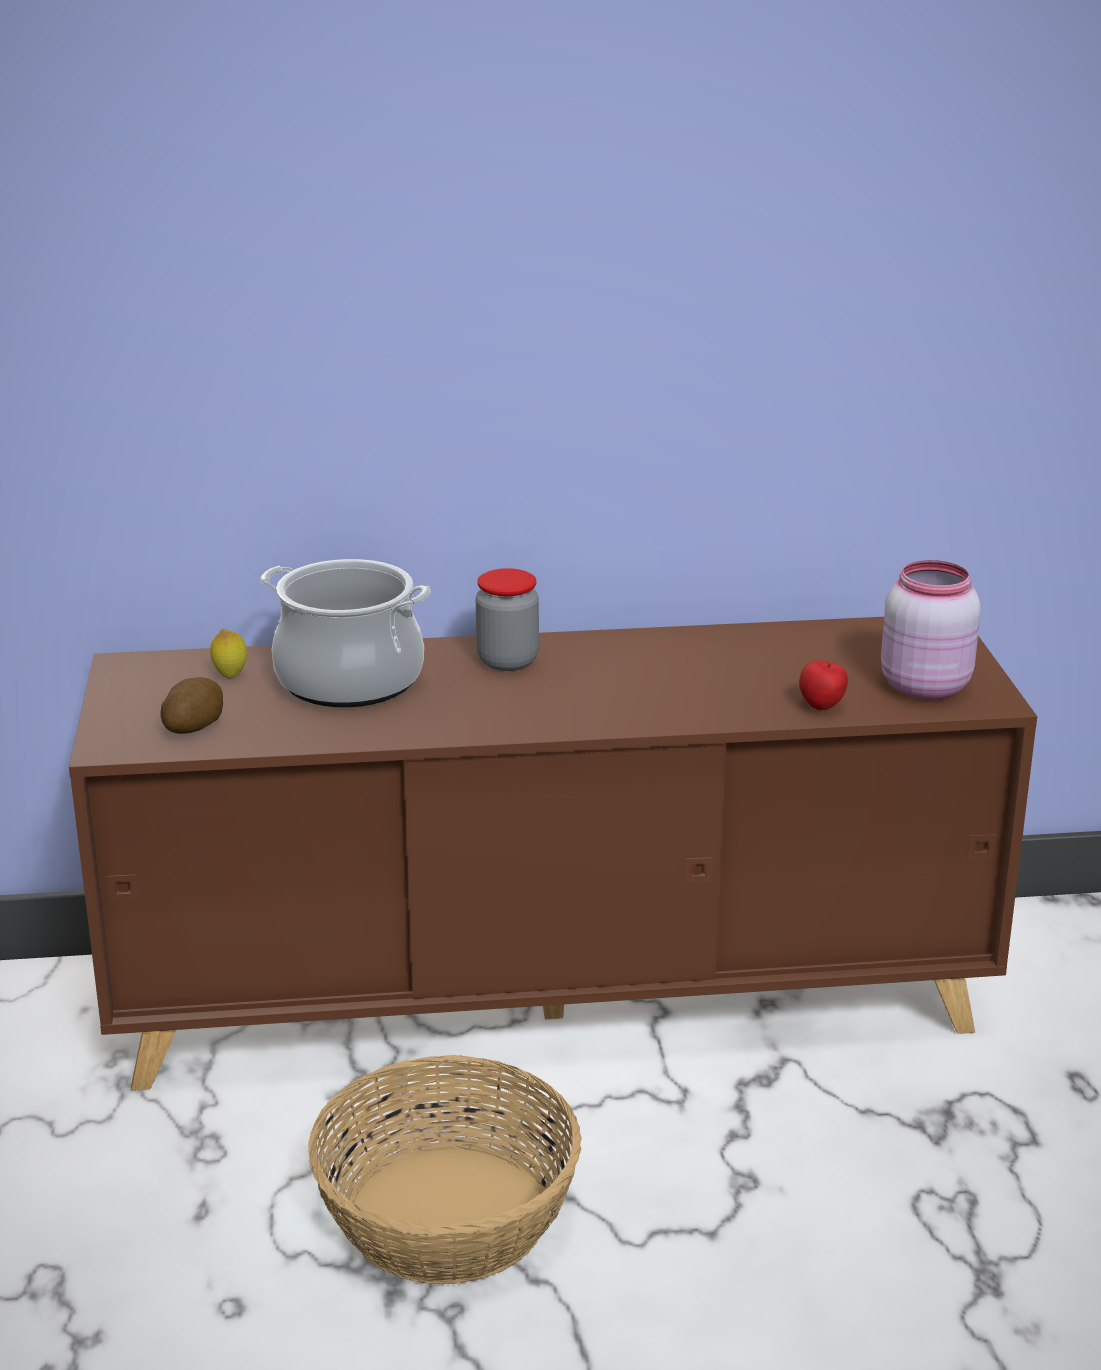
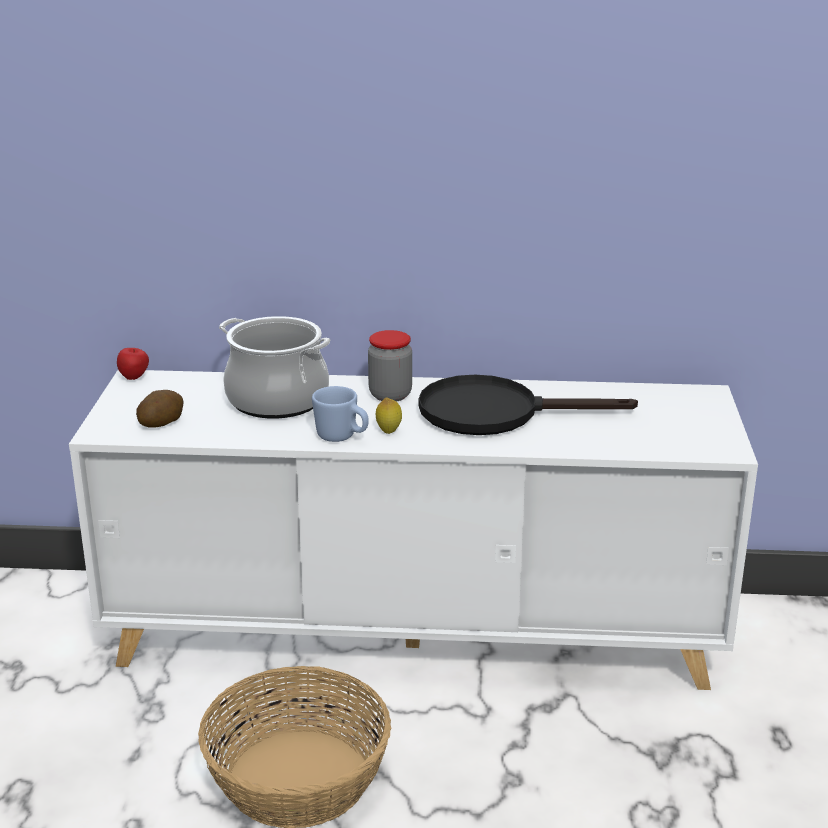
camera: 10 degrees right, 0 degrees up
brown cabinet [69,617,1037,1091] -> white cabinet [69,370,758,690]
lemon [210,629,247,678] -> lemon moved to [376,398,402,434]
apple [799,660,848,710] -> apple moved to [117,348,149,380]
pink jar [881,560,981,700] -> none
none -> blue mug [312,386,369,442]
none -> black frying pan [419,375,638,435]

